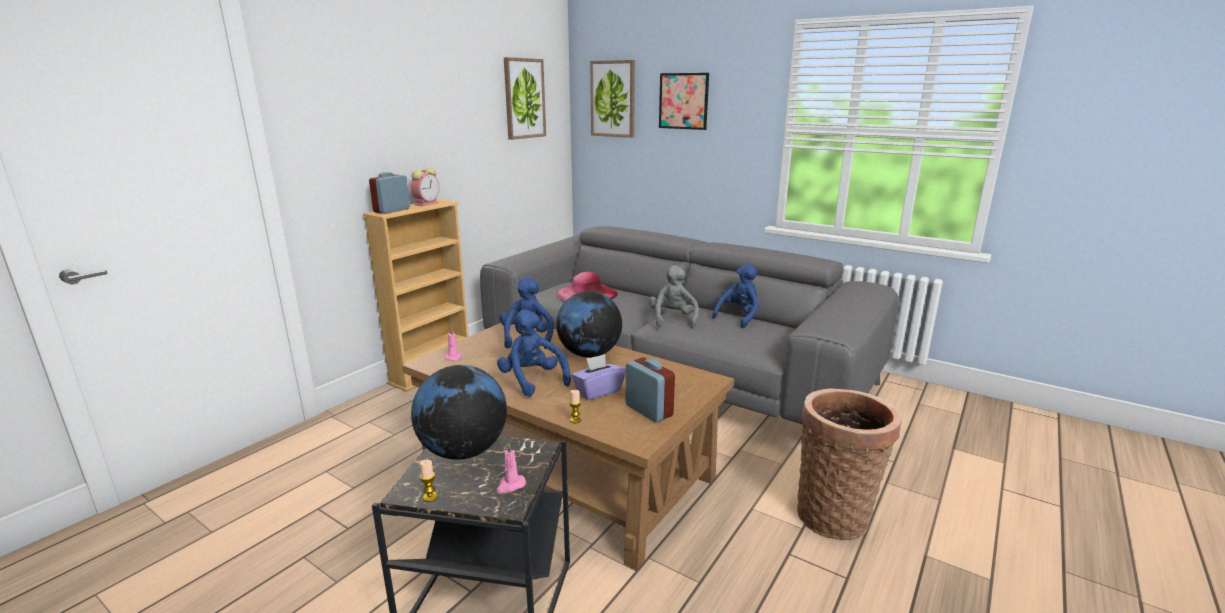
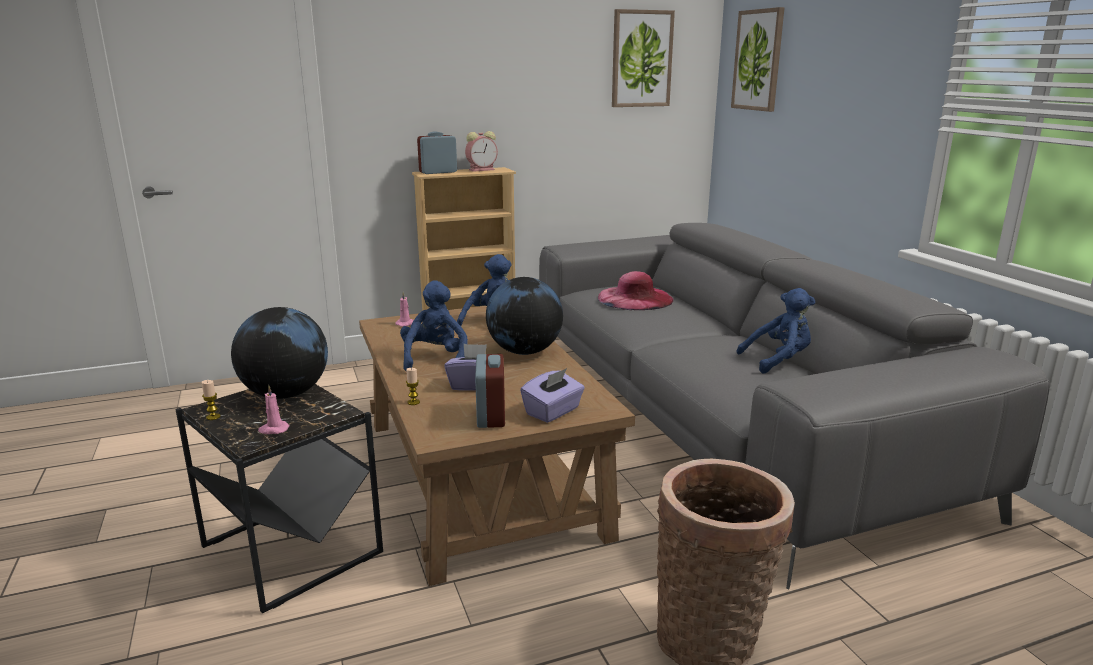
camera: 35 degrees right, 0 degrees up
grey plush toy [649,265,699,329] -> none
picture [659,73,709,130] -> none
none -> purple tissue box [520,368,585,423]

